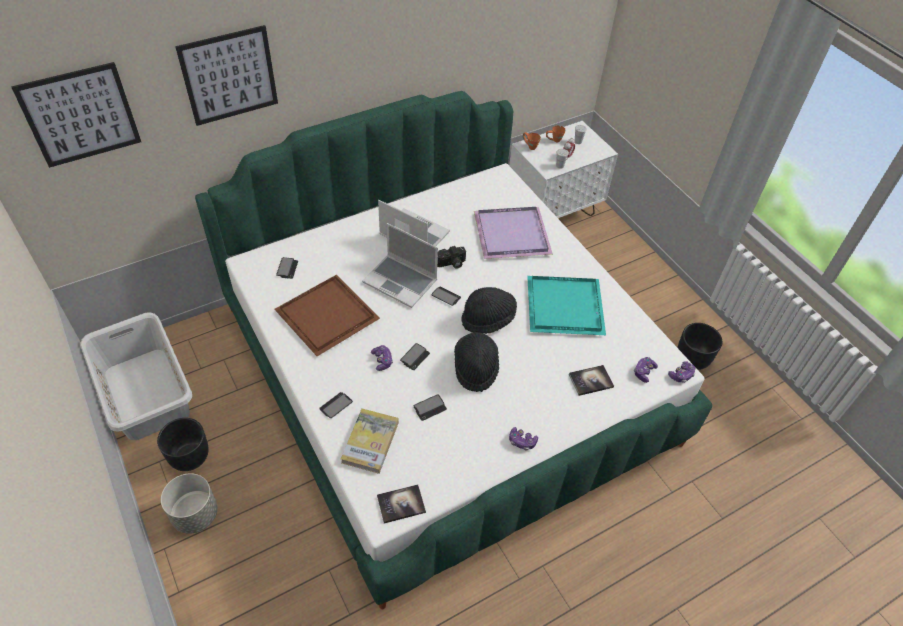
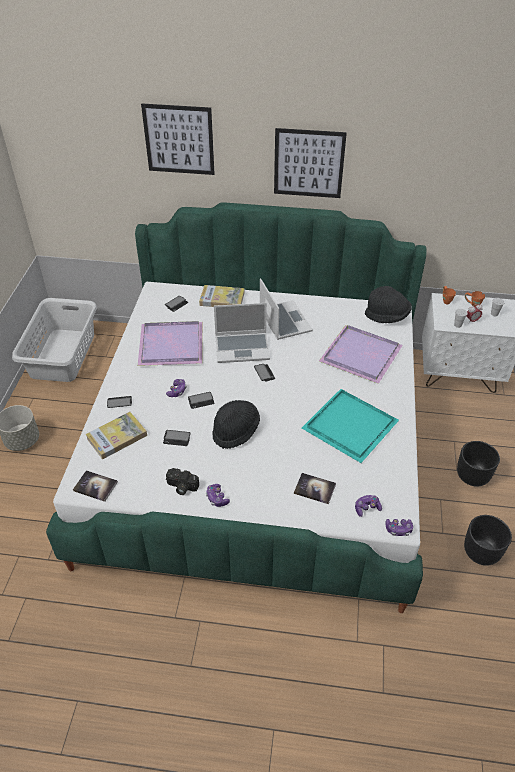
camera: 40 degrees right, 5 degrees down
picture [11,62,141,168] -> picture moved to [274,128,347,198]
black planter [157,418,209,471] -> black planter moved to [457,441,500,487]
brown tray [274,274,380,356] -> purple tray [138,321,203,366]
laptop [362,223,438,308] -> laptop turned 75 degrees counterclockwise [214,303,270,363]
camera [437,246,466,269] -> camera moved to [166,468,199,495]
black hat [461,287,517,334] -> black hat moved to [365,286,412,323]
none -> book [199,285,245,307]

